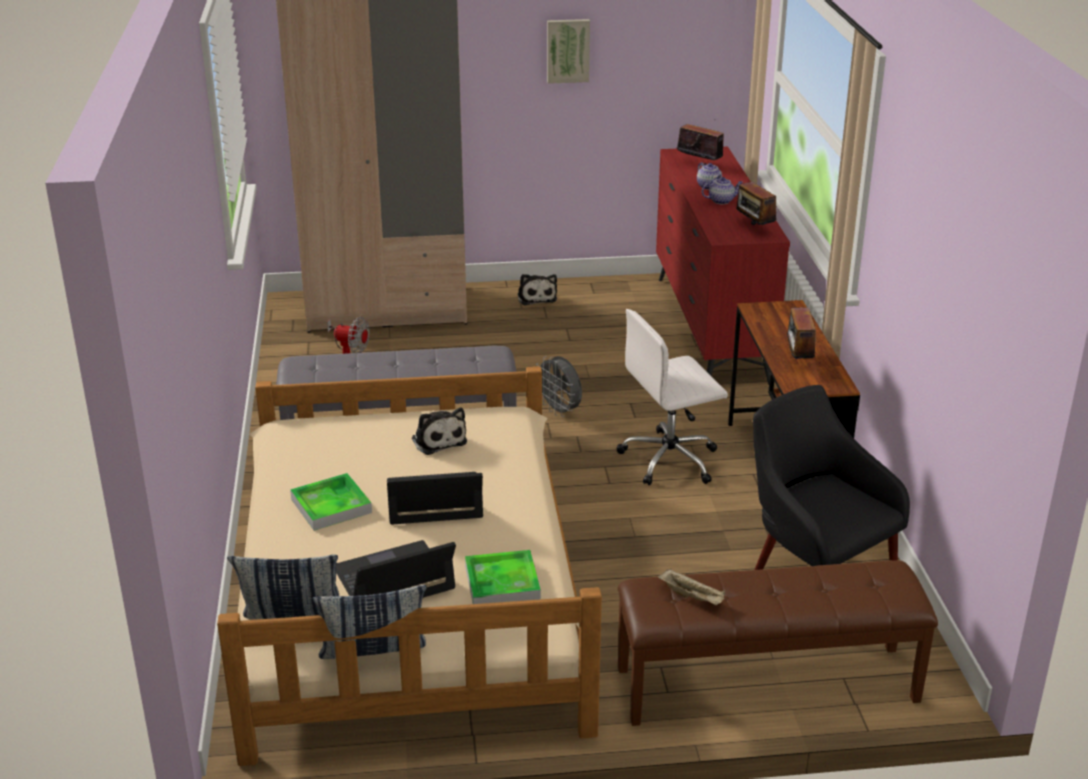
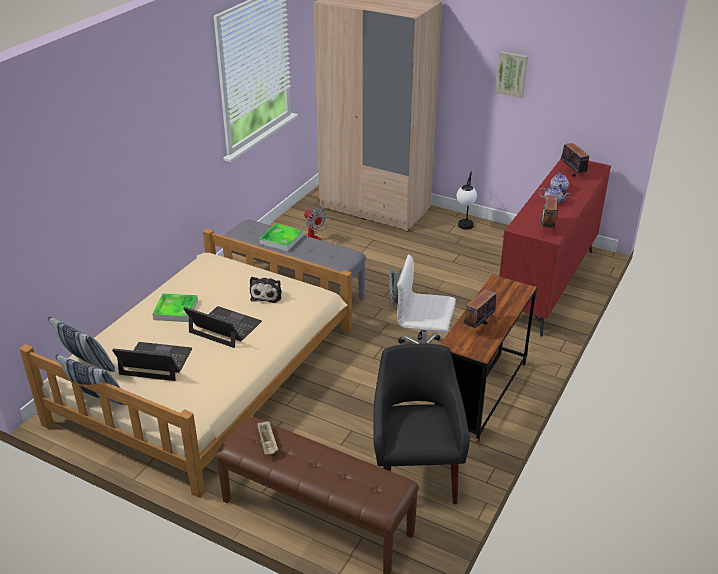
camera: 35 degrees right, 5 degrees up
tray [465,550,541,604] -> tray moved to [259,223,304,251]
plush toy [518,274,557,305] -> table lamp [457,171,477,229]

